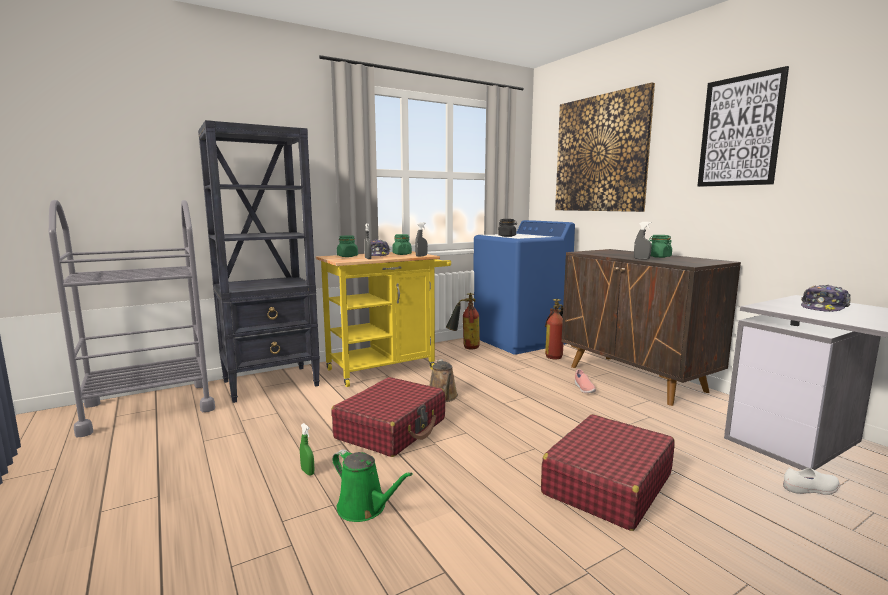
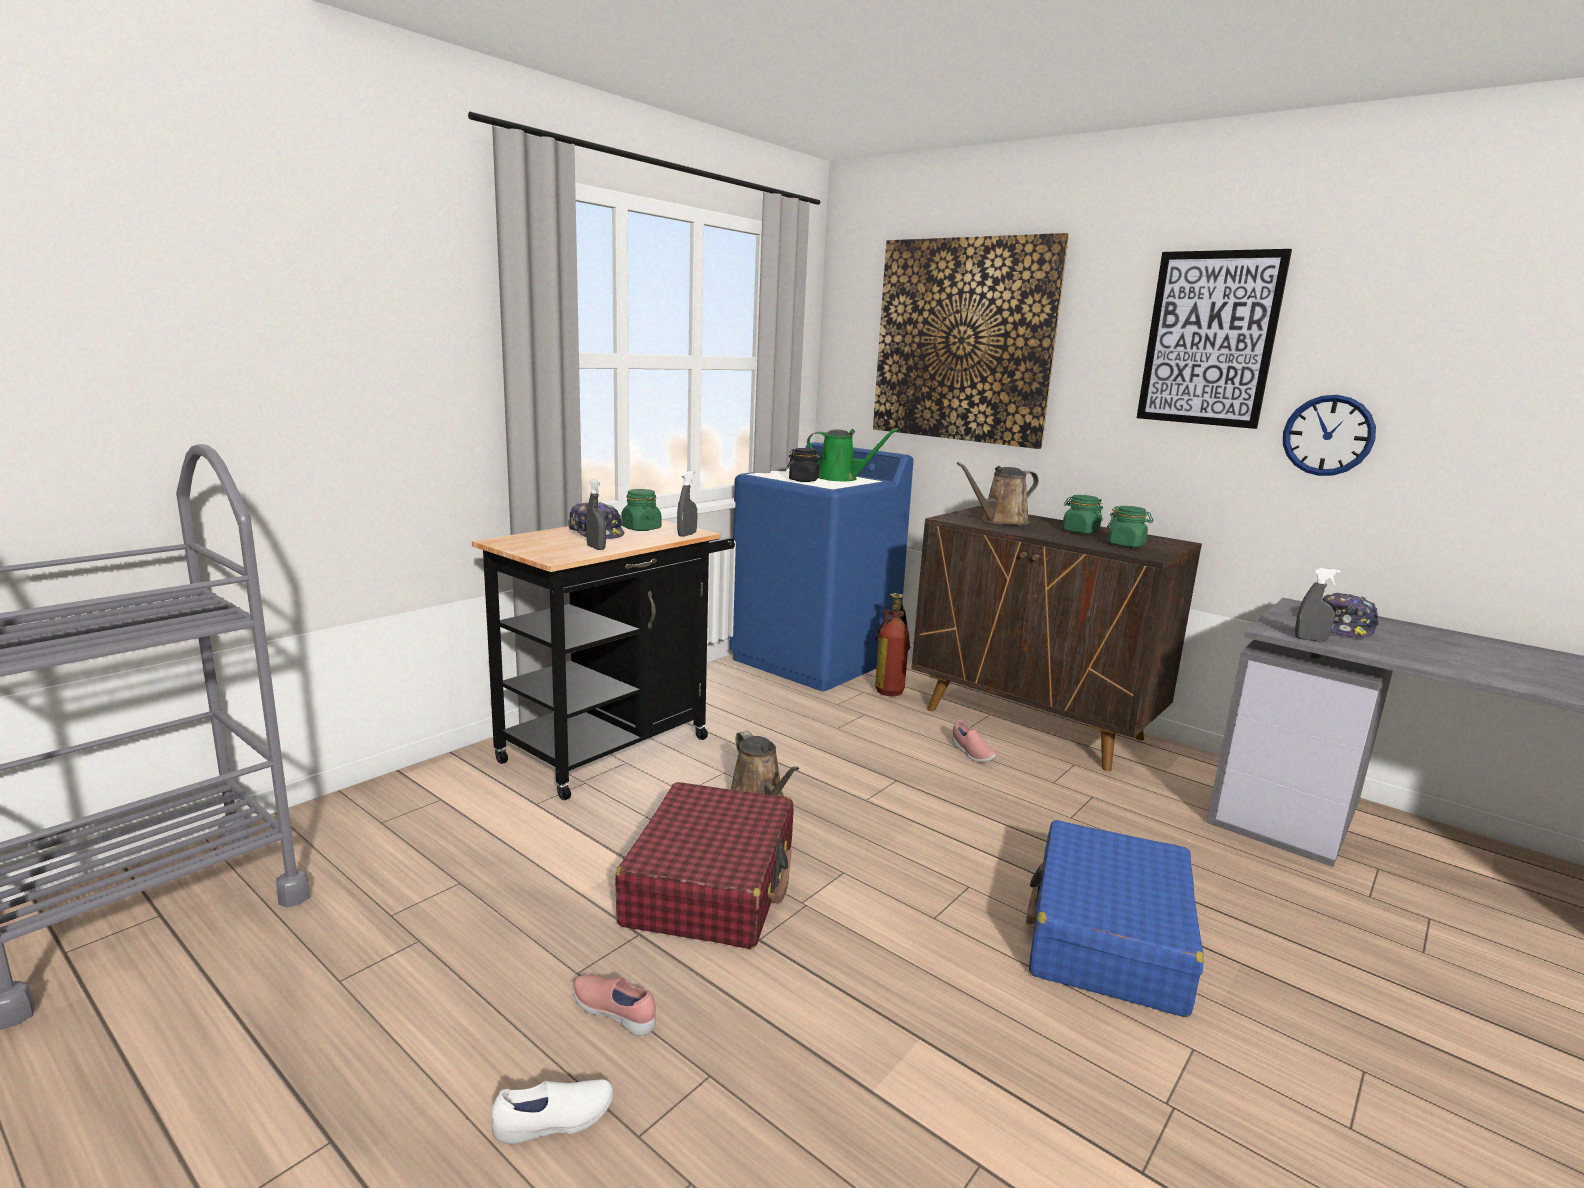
camera: 20 degrees left, 5 degrees up
black bookcase [198,120,320,403] -> none
green spray bottle [300,423,314,476] -> pink shoe [572,975,656,1035]
yellow cart [316,251,451,387] -> black cart [471,520,735,800]
green watering can [332,449,413,522] -> green watering can moved to [807,428,899,481]
green jar [337,236,358,257] -> green jar moved to [1107,506,1153,547]
fire extinguisher [446,293,480,350] -> none
red suitcase [541,414,675,531] -> blue suitcase [1026,820,1204,1017]
grey spray bottle [634,222,652,260] -> grey spray bottle moved to [1295,568,1341,641]
white shoe [783,467,840,495] -> white shoe moved to [491,1079,613,1144]
none -> brown watering can [957,462,1039,525]
none -> wall clock [1283,395,1376,476]

